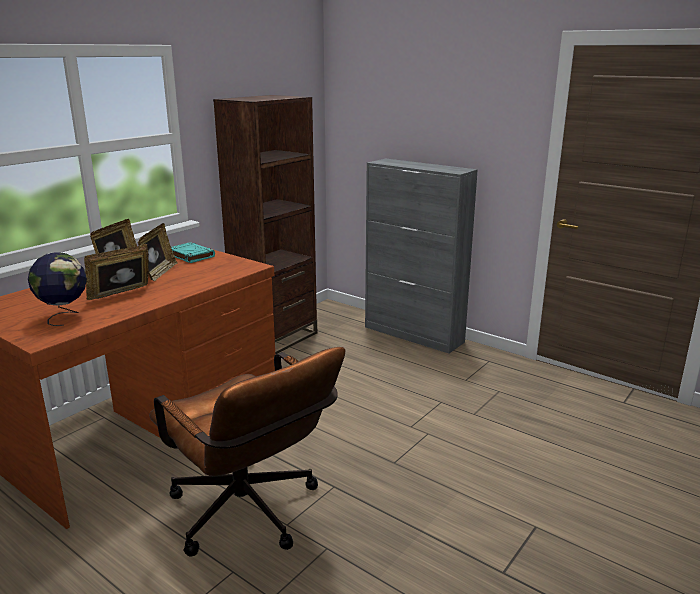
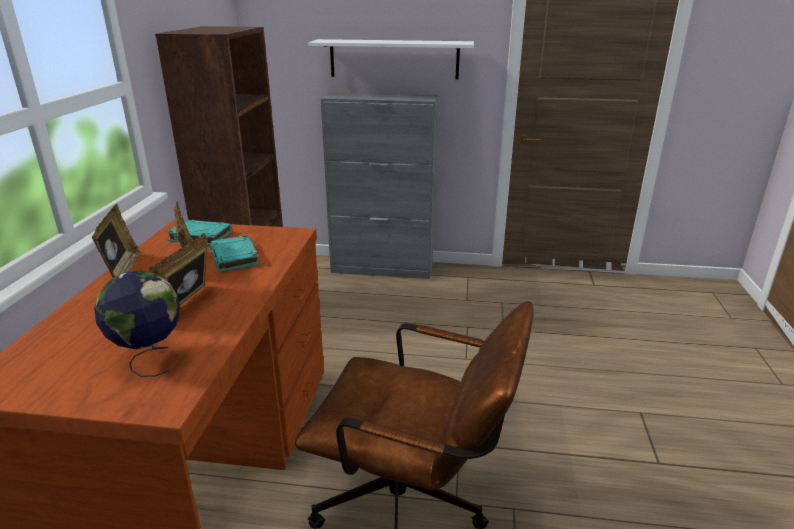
camera: 30 degrees left, 5 degrees up
none -> turquoise book [210,235,259,272]
none -> white shelf [308,39,474,79]

